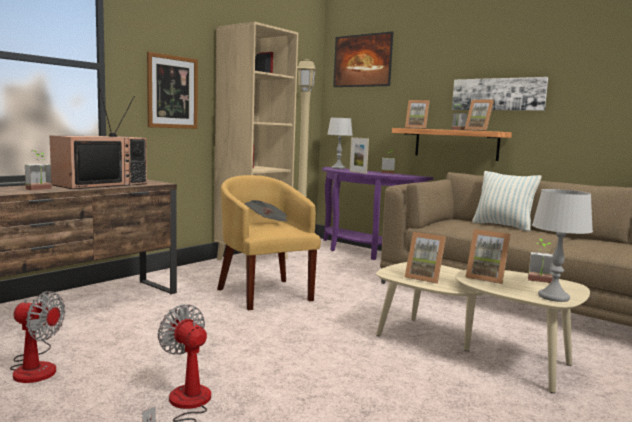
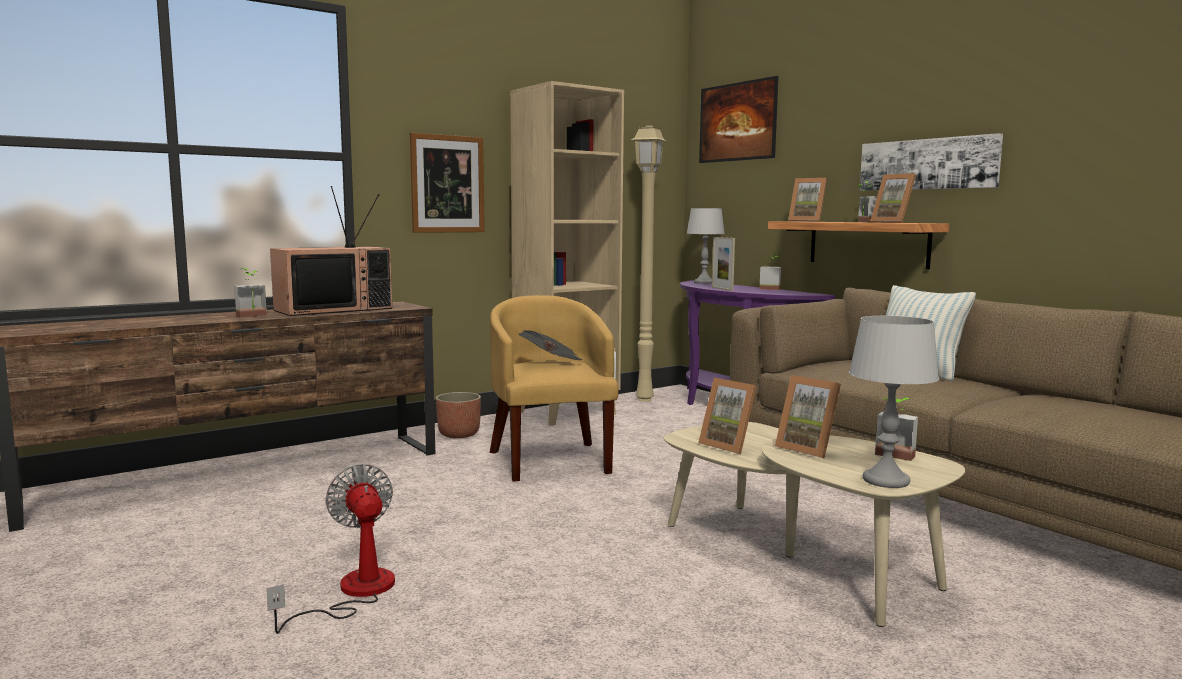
camera: 15 degrees right, 0 degrees up
fan [10,291,65,383] -> none
none -> planter [436,392,481,438]

